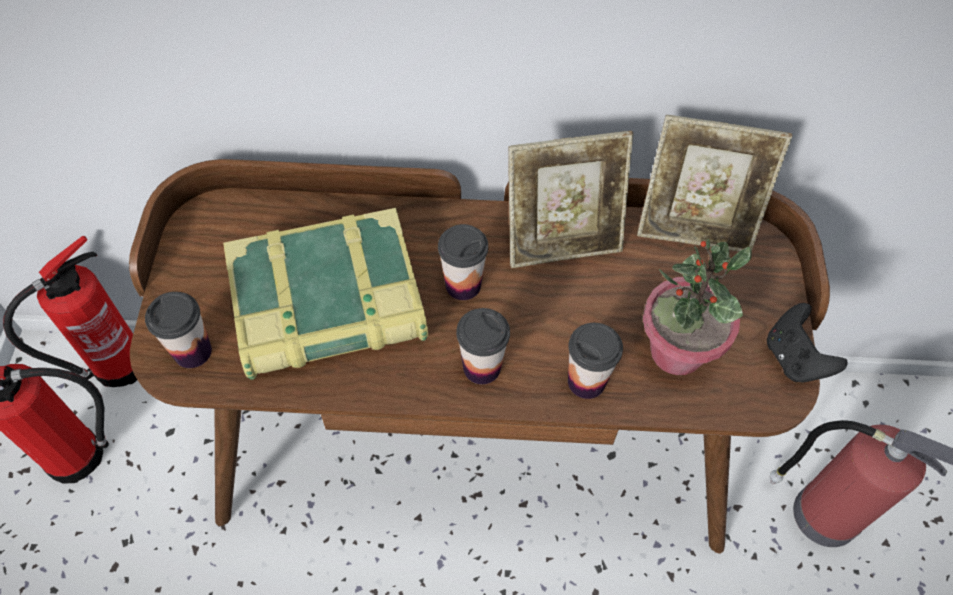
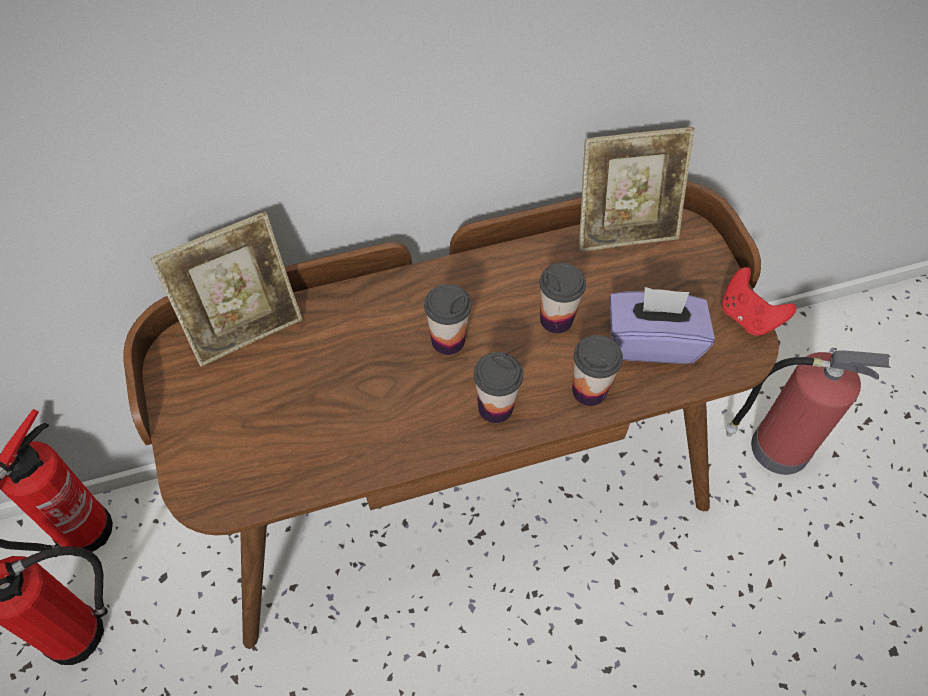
camera: 20 degrees left, 0 degrees up
cup [145,292,212,368] -> cup moved to [540,263,586,334]
book [223,208,428,380] -> none
picture frame [508,131,633,268] -> picture frame moved to [150,212,303,367]
potted plant [643,238,752,375] -> purple tissue box [609,287,715,364]
black game controller [767,303,848,382] -> red game controller [722,267,796,336]

